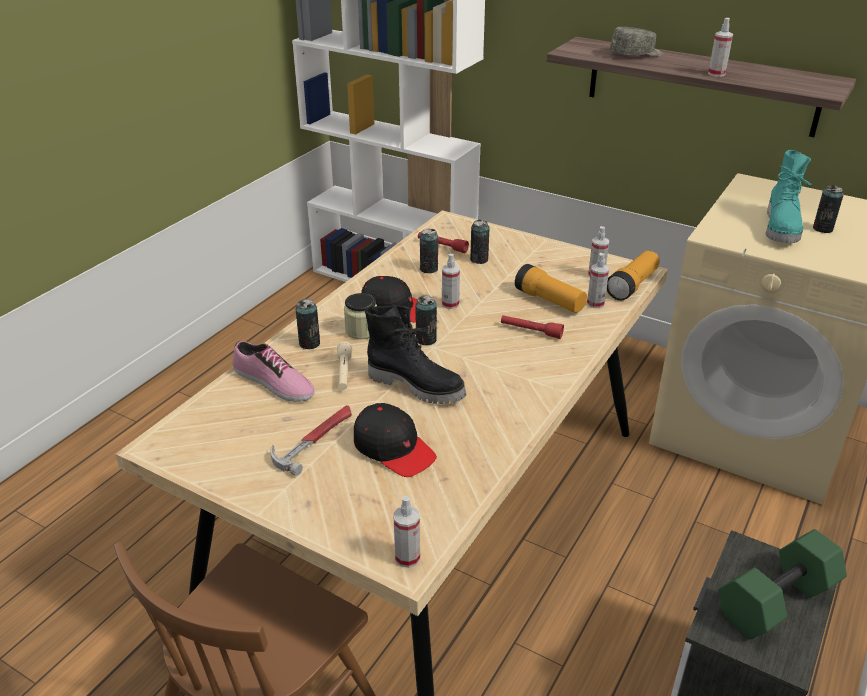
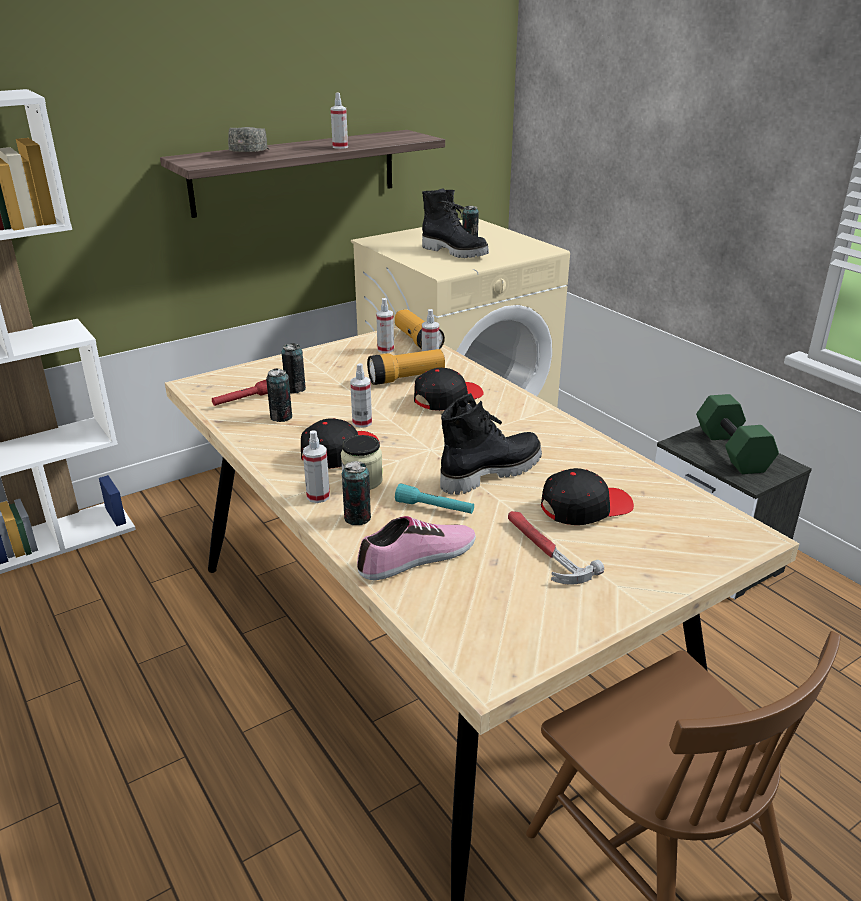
camera: 65 degrees left, 5 degrees down
beige flashlight [337,341,352,390] -> turquoise flashlight [395,483,474,514]
spray bottle [393,496,420,568] -> spray bottle moved to [303,430,330,503]
can [415,295,437,346] -> none
red flashlight [501,315,564,339] -> black cap [414,368,484,411]
turquoise boot [766,150,811,243] -> black boot [422,188,489,258]

